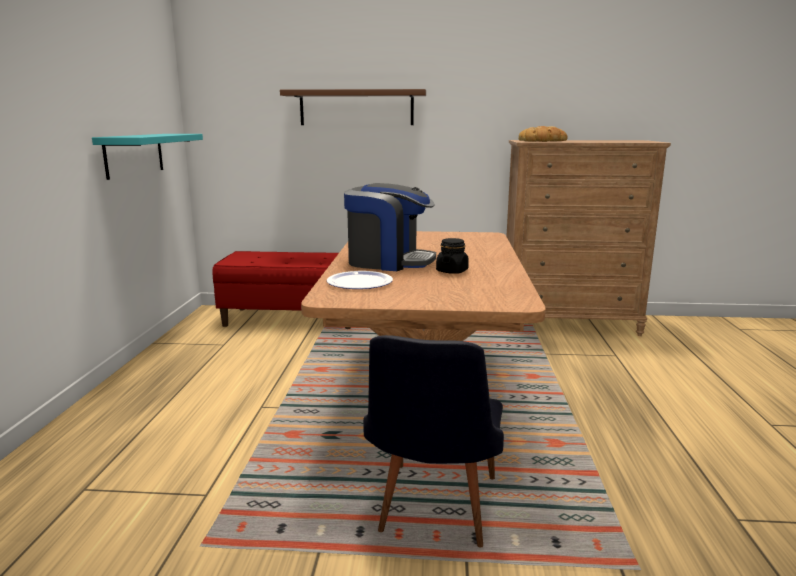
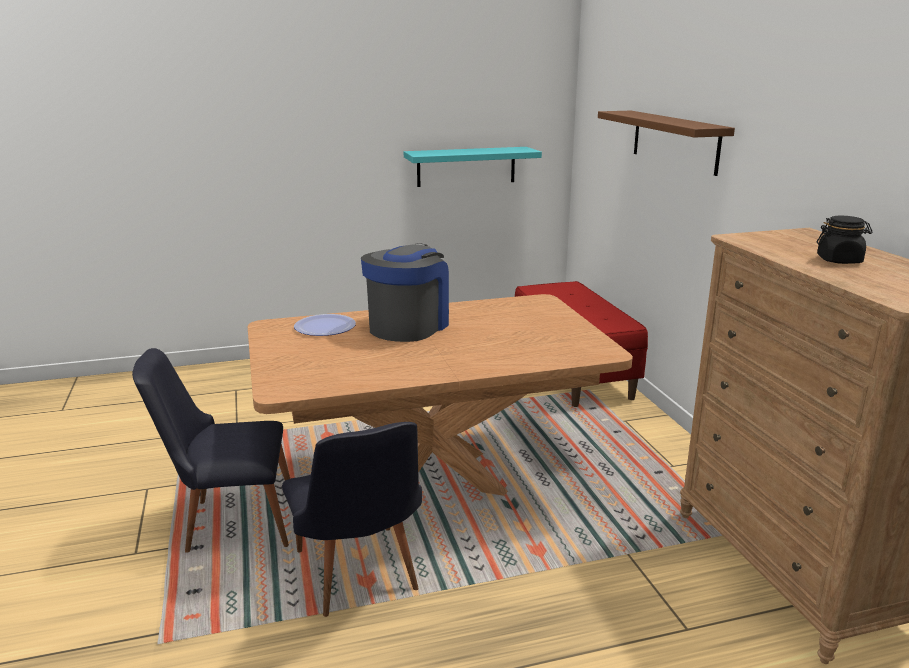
camera: 70 degrees right, 5 degrees up
coffee machine [344,183,436,271] -> coffee machine turned 150 degrees counterclockwise [361,243,449,342]
black jar [436,238,469,274] -> black jar moved to [817,216,872,264]
bread [518,126,568,142] -> none
none -> black chair [282,422,422,617]

